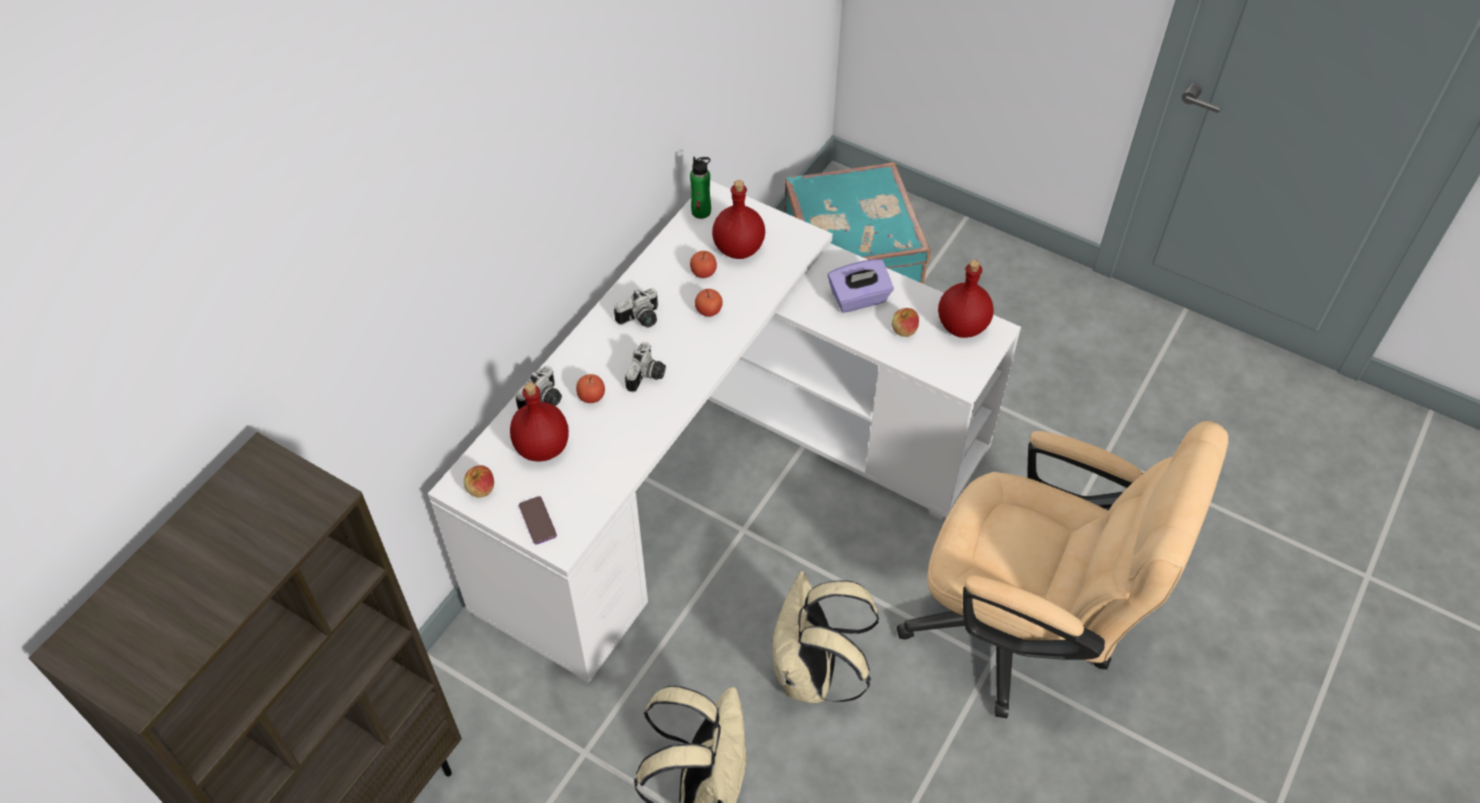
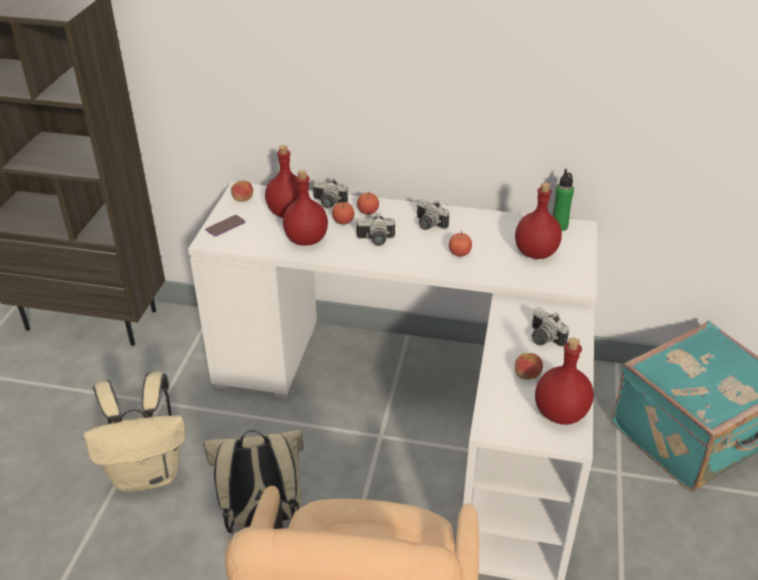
camera: 70 degrees right, 15 degrees down
apple [690,251,717,278] -> apple moved to [357,192,379,215]
purple tissue box [828,259,894,313] -> camera [532,307,569,347]
none -> red bottle [283,170,328,246]

